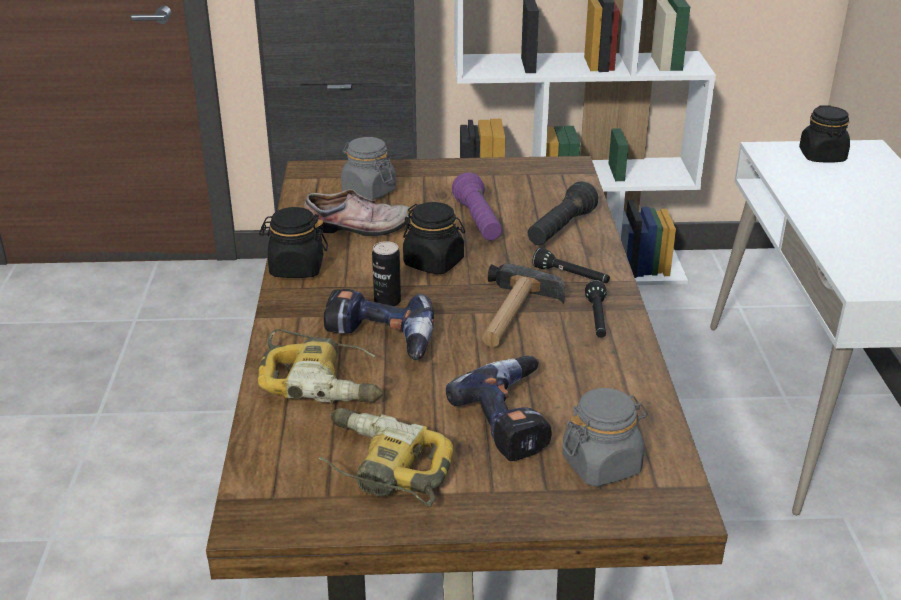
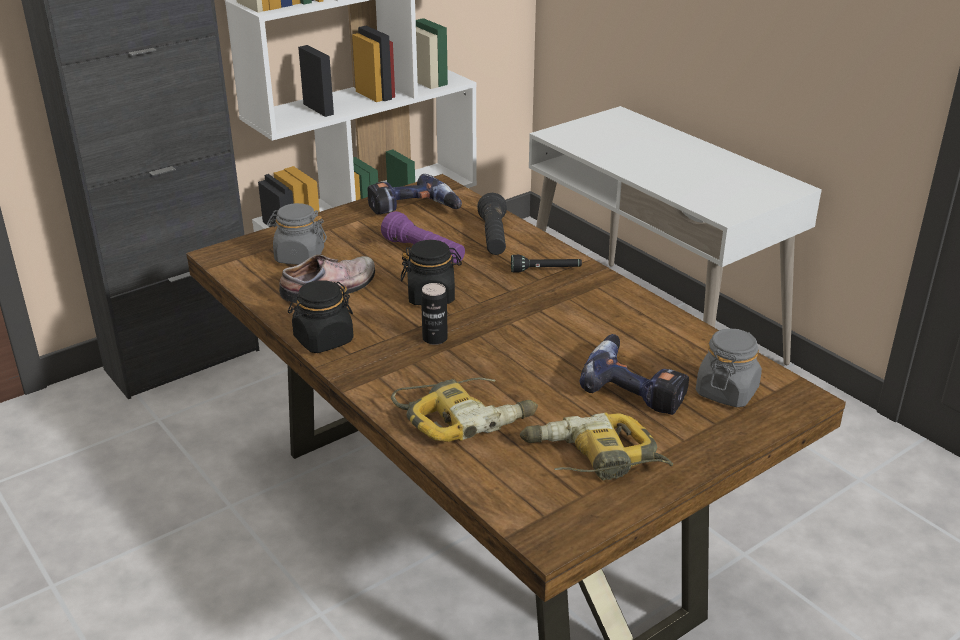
camera: 35 degrees left, 0 degrees up
power drill [324,289,434,360] -> power drill moved to [368,174,462,214]
hammer [482,263,565,347] -> none
black flashlight [585,280,606,338] -> none
black jar [799,105,850,163] -> none

